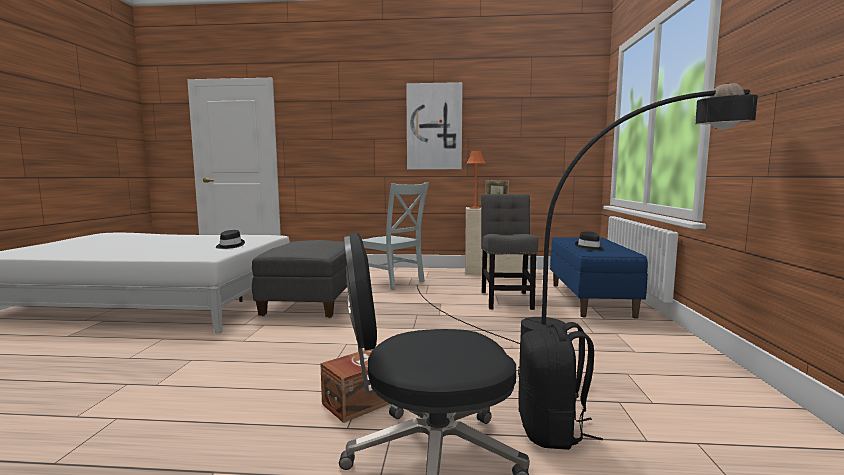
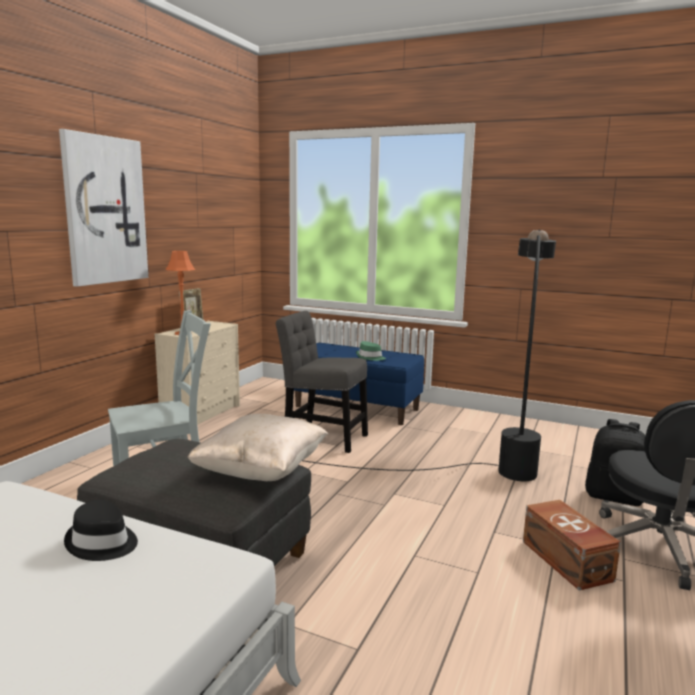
camera: 70 degrees left, 5 degrees up
black hat [575,231,604,251] -> green hat [356,341,386,361]
none -> beige pillow [187,414,328,481]

